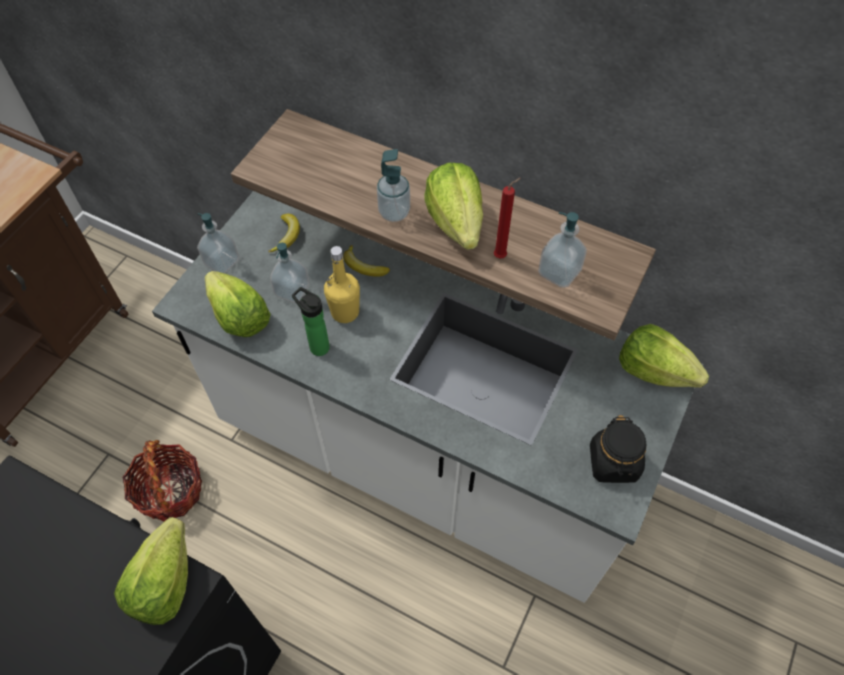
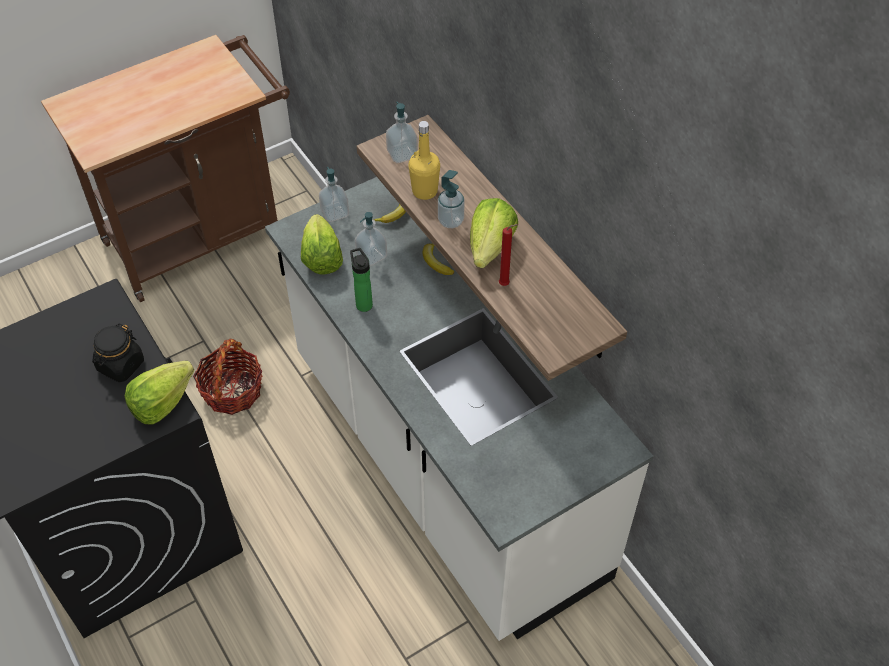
camera: 30 degrees right, 5 degrees down
yellow bottle [324,246,360,323] -> yellow bottle moved to [409,121,440,200]
soap dispenser [538,212,587,288] -> soap dispenser moved to [386,102,418,163]
black jar [590,415,646,483] -> black jar moved to [92,323,144,382]
lettuce [619,324,709,388] -> none

